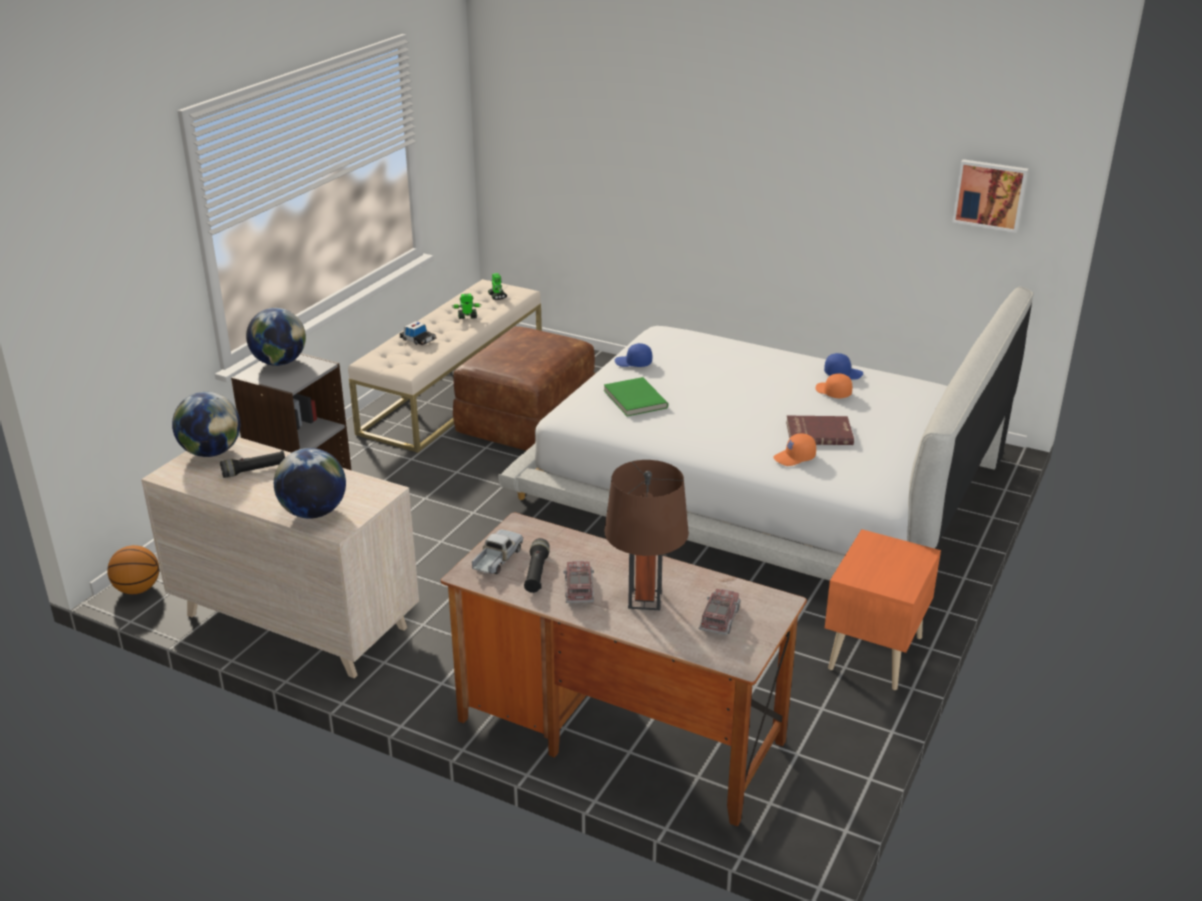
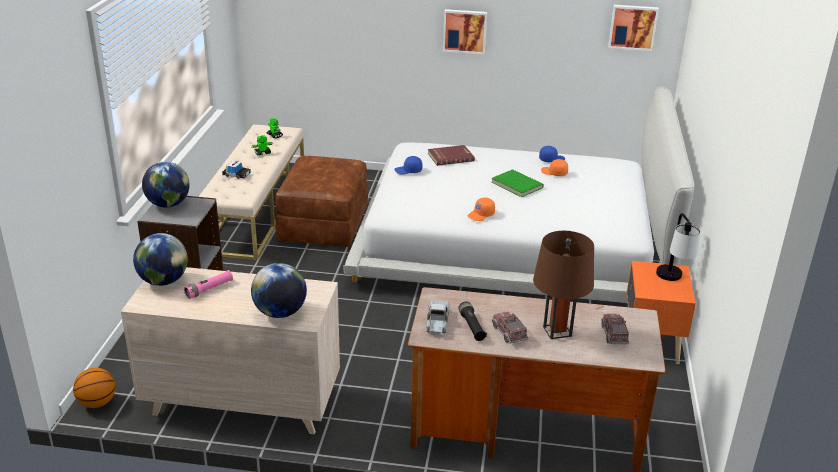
camera: 20 degrees left, 0 degrees up
black flashlight [220,450,285,478] -> pink flashlight [184,270,233,299]
green book [604,377,668,416] -> green book moved to [491,169,544,197]
orange cap [773,433,816,466] -> orange cap moved to [467,198,495,221]
red book [786,416,854,445] -> red book moved to [428,145,475,166]
none -> picture [443,9,487,54]
none -> table lamp [656,213,700,281]

